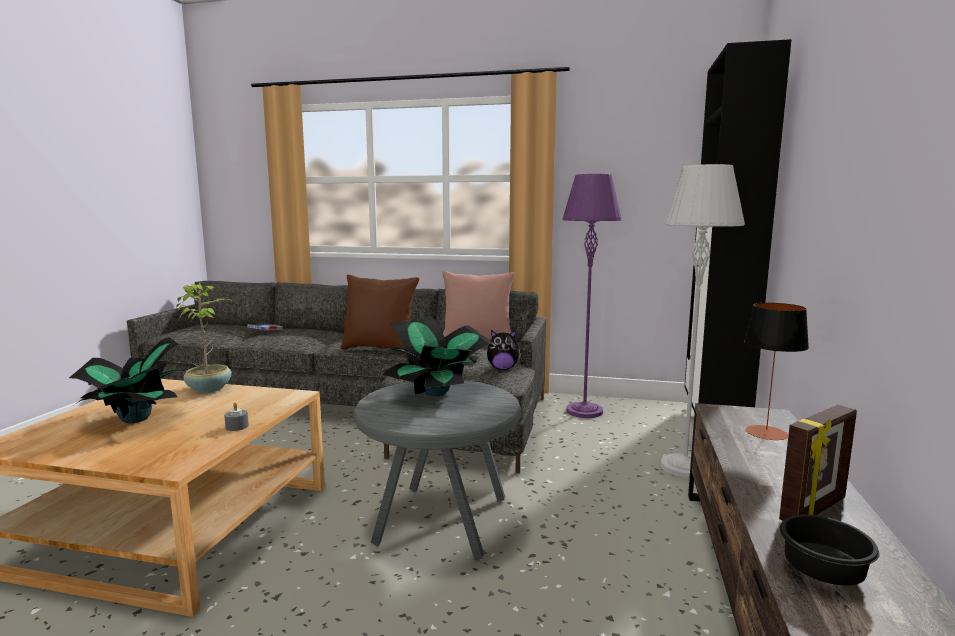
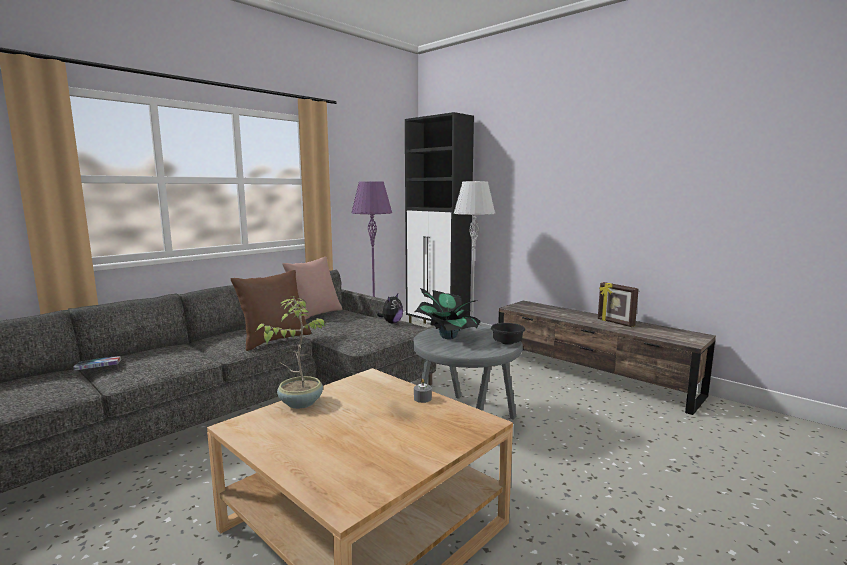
camera: 60 degrees left, 0 degrees up
potted plant [69,337,190,423] -> none
table lamp [744,303,809,440] -> none
picture frame [779,405,857,521] -> picture frame turned 150 degrees clockwise [598,282,639,327]
black bowl [780,514,880,586] -> black bowl moved to [491,323,525,345]

